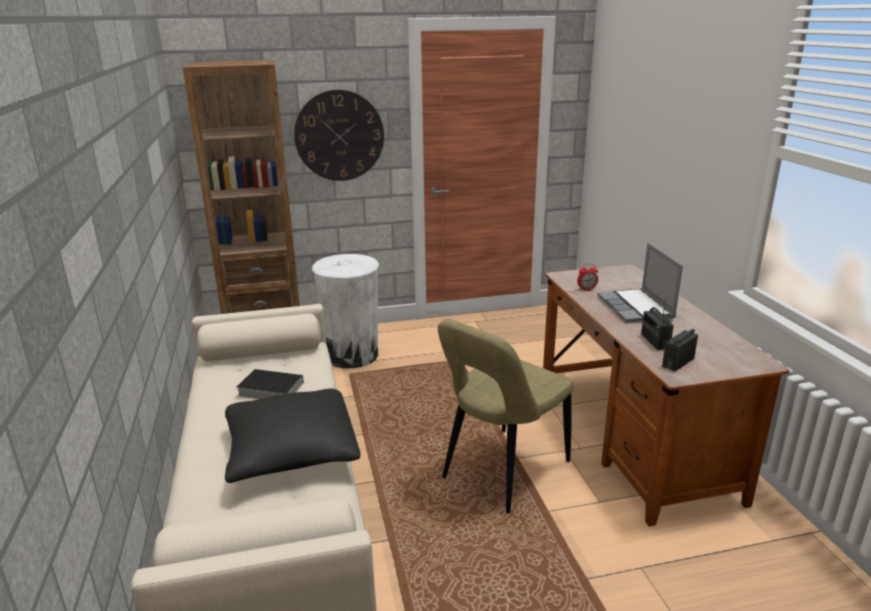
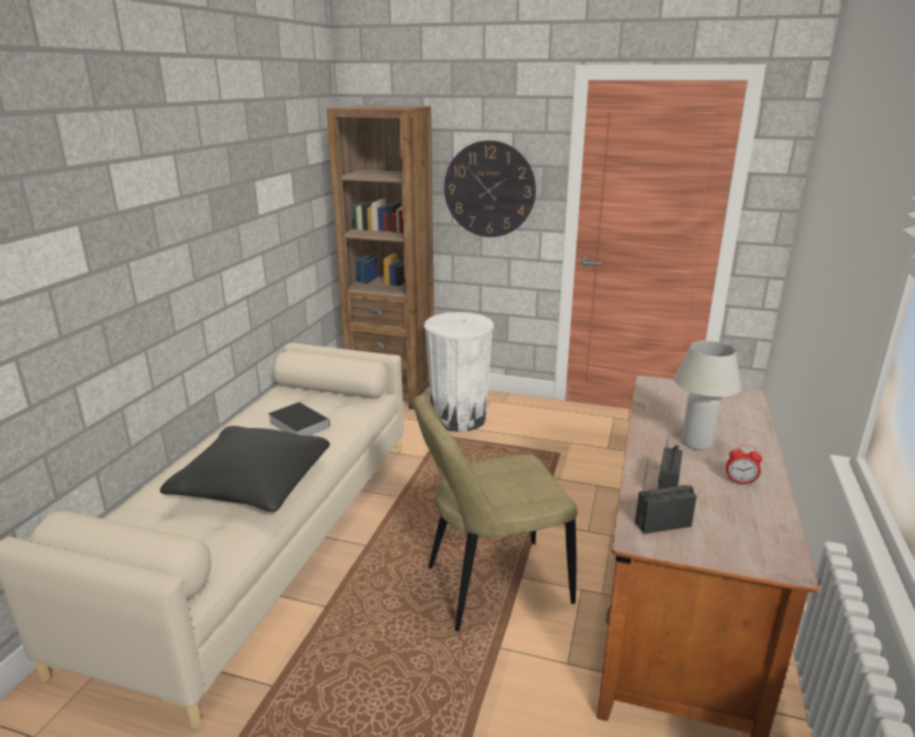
camera: 30 degrees right, 0 degrees up
alarm clock [577,264,598,291] -> alarm clock moved to [726,445,762,485]
laptop [597,243,683,323] -> white table lamp [674,341,741,450]

